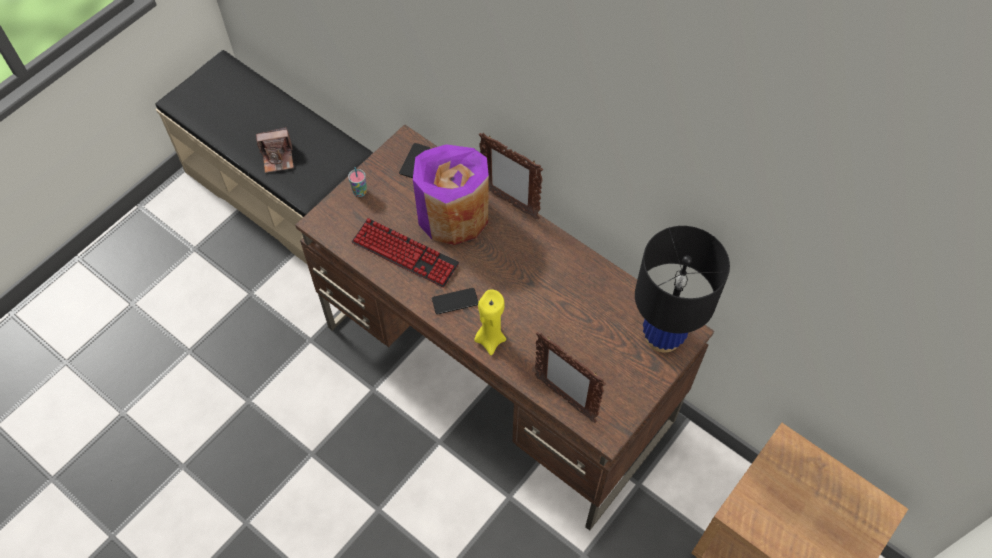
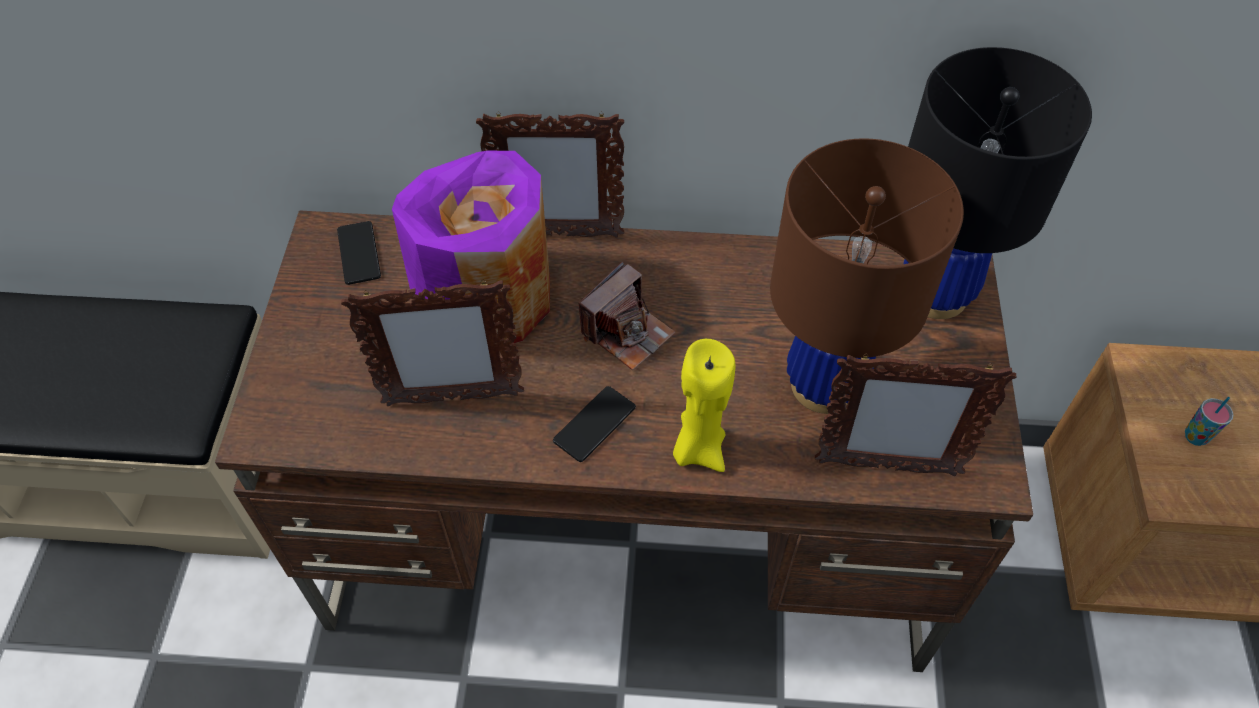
camera: 35 degrees left, 5 degrees down
camera [256,127,294,173] -> camera moved to [579,261,675,370]
cup [348,167,367,197] -> cup moved to [1185,397,1233,446]
keyboard [351,218,459,288] -> picture frame [341,279,524,406]
none -> brown table lamp [770,138,964,414]

